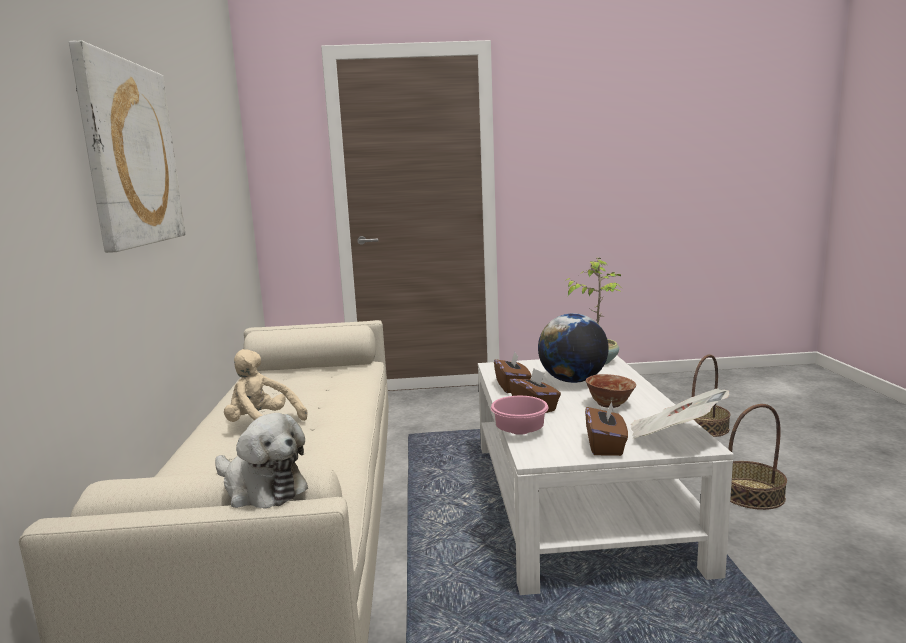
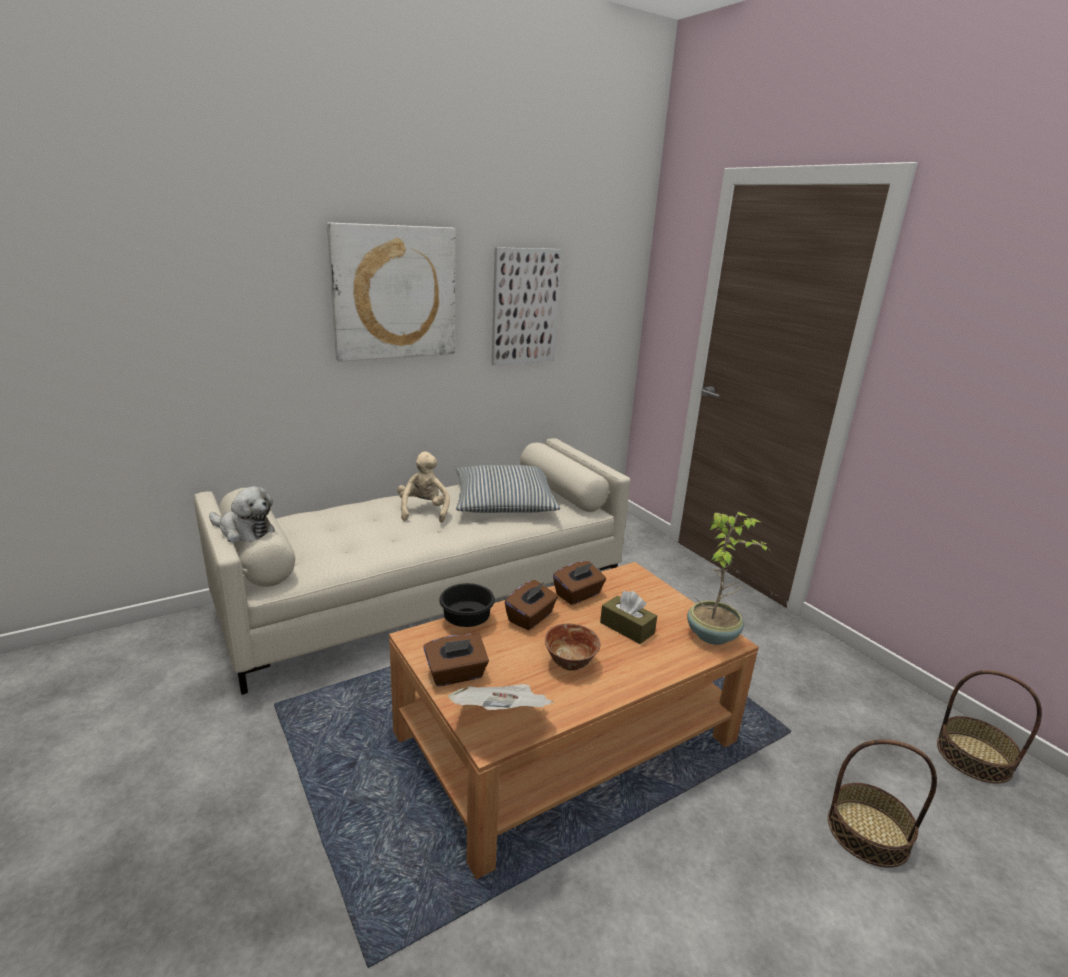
camera: 60 degrees right, 10 degrees up
plush toy [215,413,308,509] -> plush toy turned 75 degrees counterclockwise [209,486,275,542]
white coffee table [478,356,734,595] -> brown coffee table [389,562,759,879]
pink bowl [491,396,549,435] -> black bowl [439,583,495,627]
globe [538,313,609,383] -> brown tissue box [600,591,657,644]
basket [729,404,787,510] -> basket moved to [937,670,1042,783]
none -> pillow [455,465,560,513]
none -> picture [492,247,562,366]

